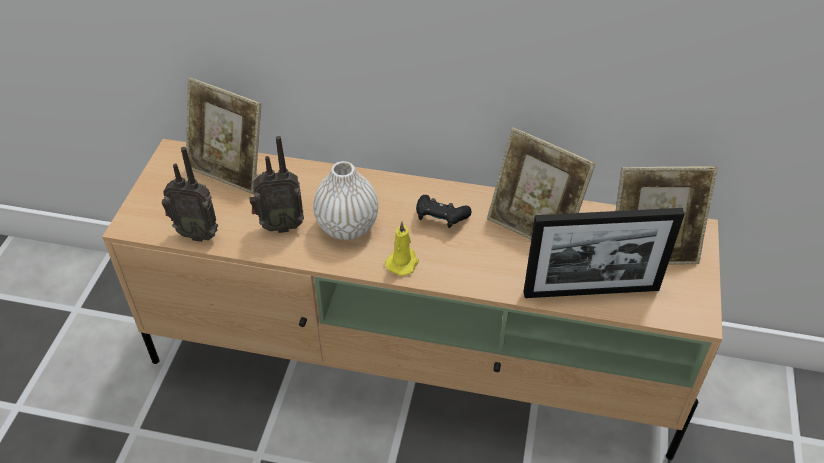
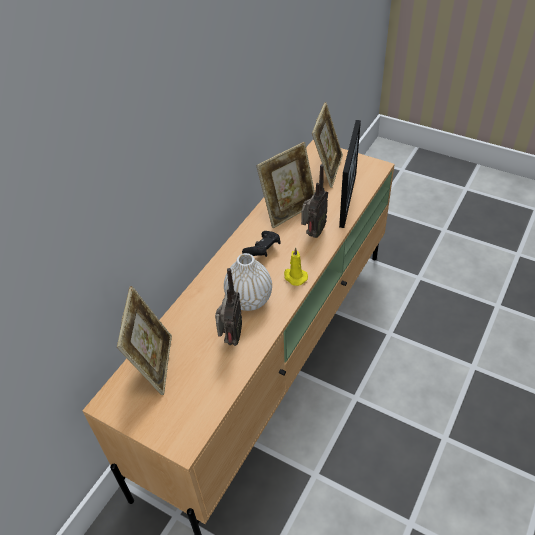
camera: 70 degrees left, 0 degrees up
radio [162,147,218,242] -> radio moved to [301,164,328,238]
picture frame [186,77,261,194] -> picture frame turned 45 degrees counterclockwise [117,286,172,395]

